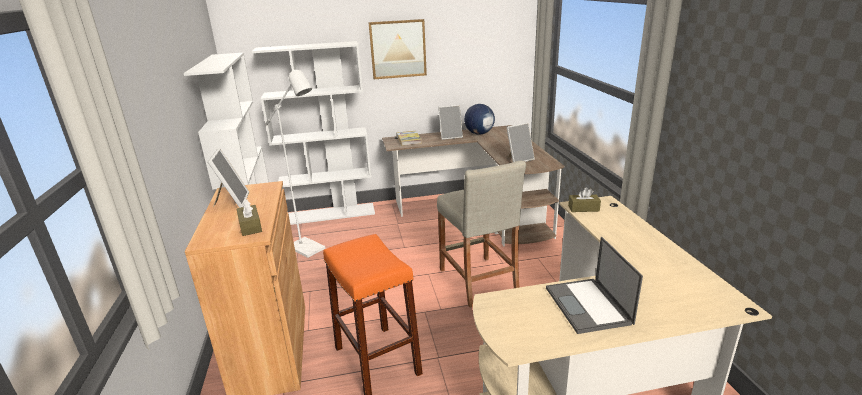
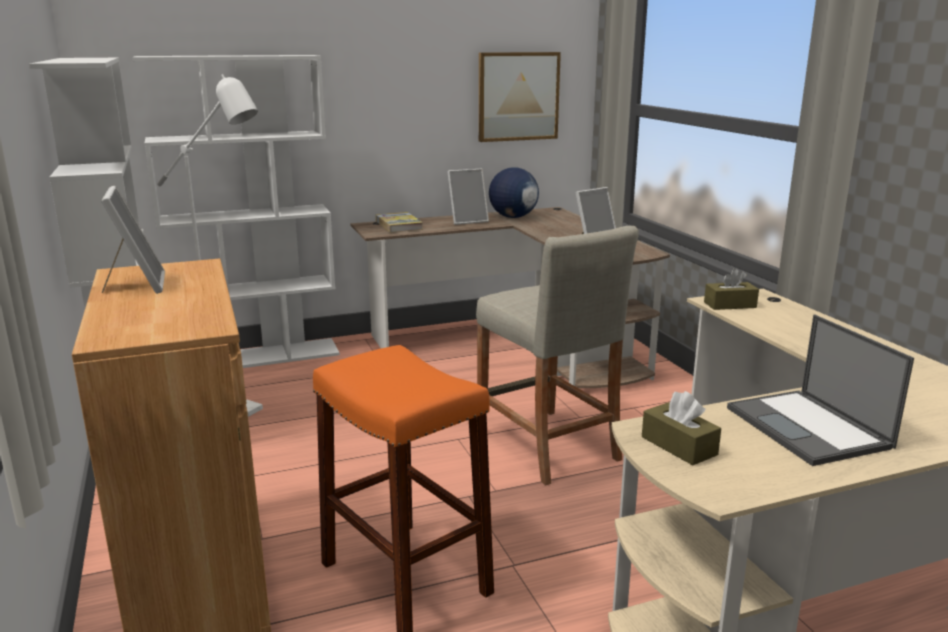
camera: 10 degrees left, 5 degrees down
brown tissue box [237,199,262,236] -> brown tissue box moved to [642,391,721,465]
picture [368,19,427,79] -> picture moved to [479,52,561,142]

